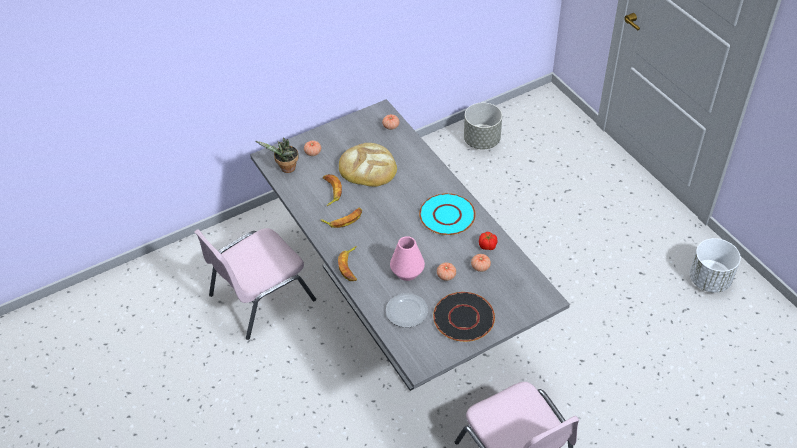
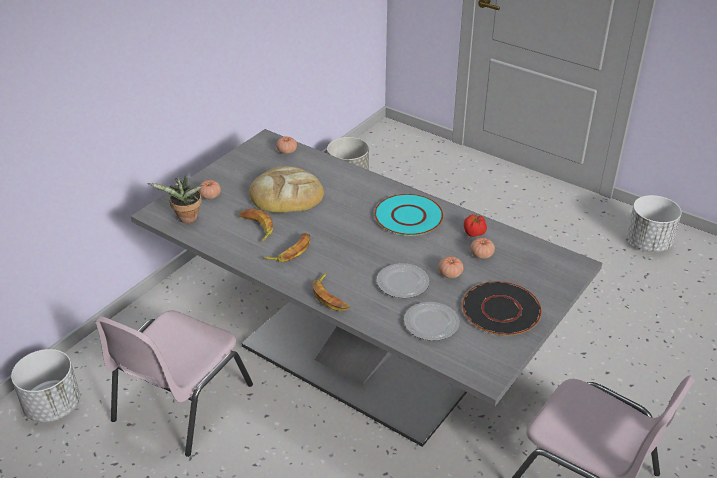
camera: 25 degrees left, 10 degrees down
pink vase [390,236,425,281] -> plate [377,263,429,298]
none -> white planter [11,349,80,422]

